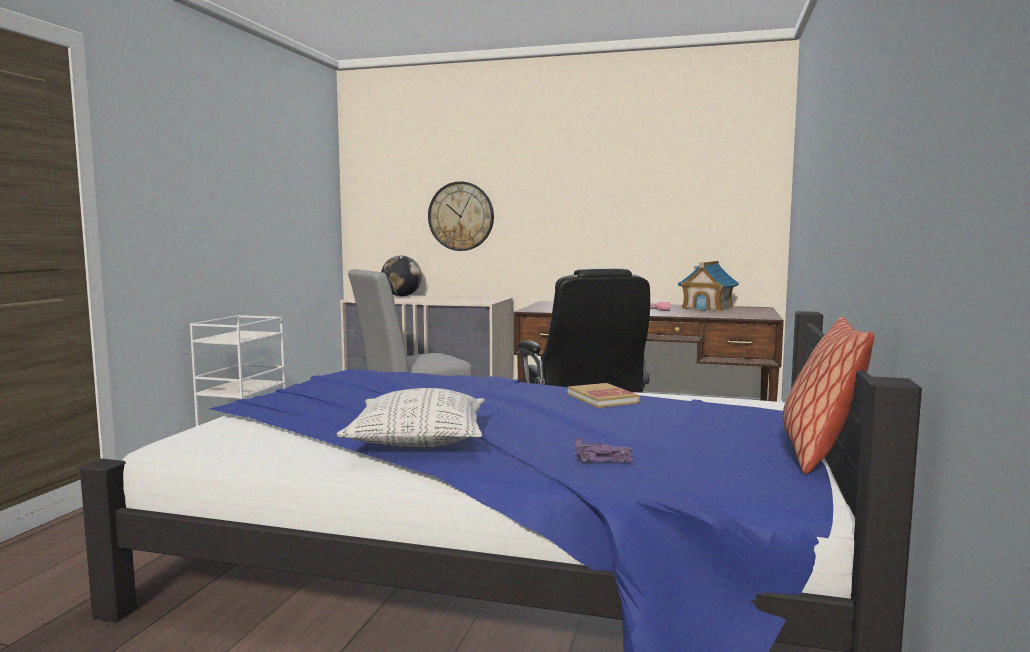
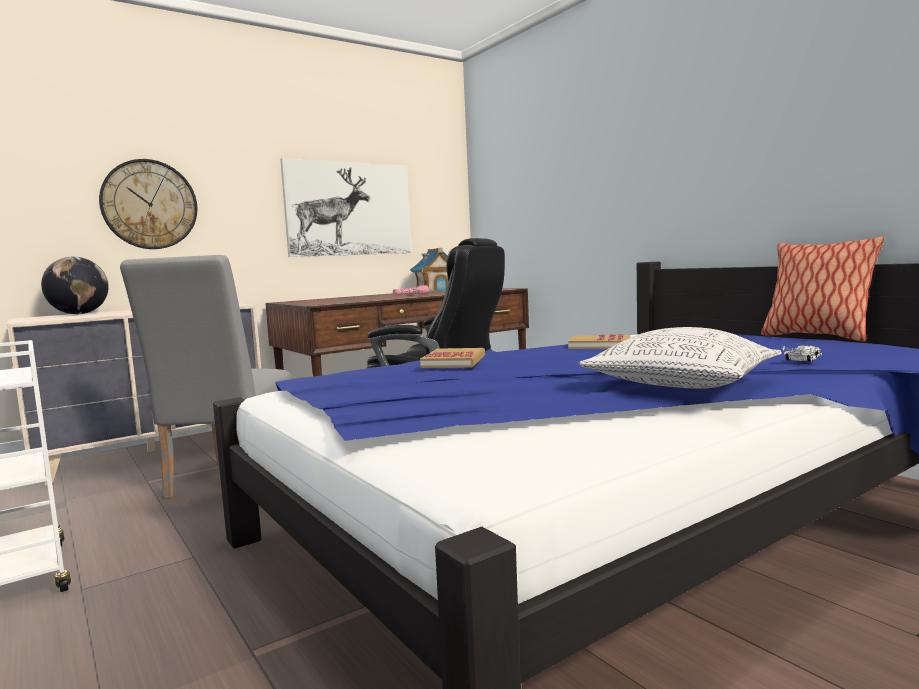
camera: 50 degrees left, 0 degrees up
purple toy car [575,438,633,463] -> white toy car [783,345,822,362]
none -> picture [280,158,412,257]
none -> book [420,348,485,368]

